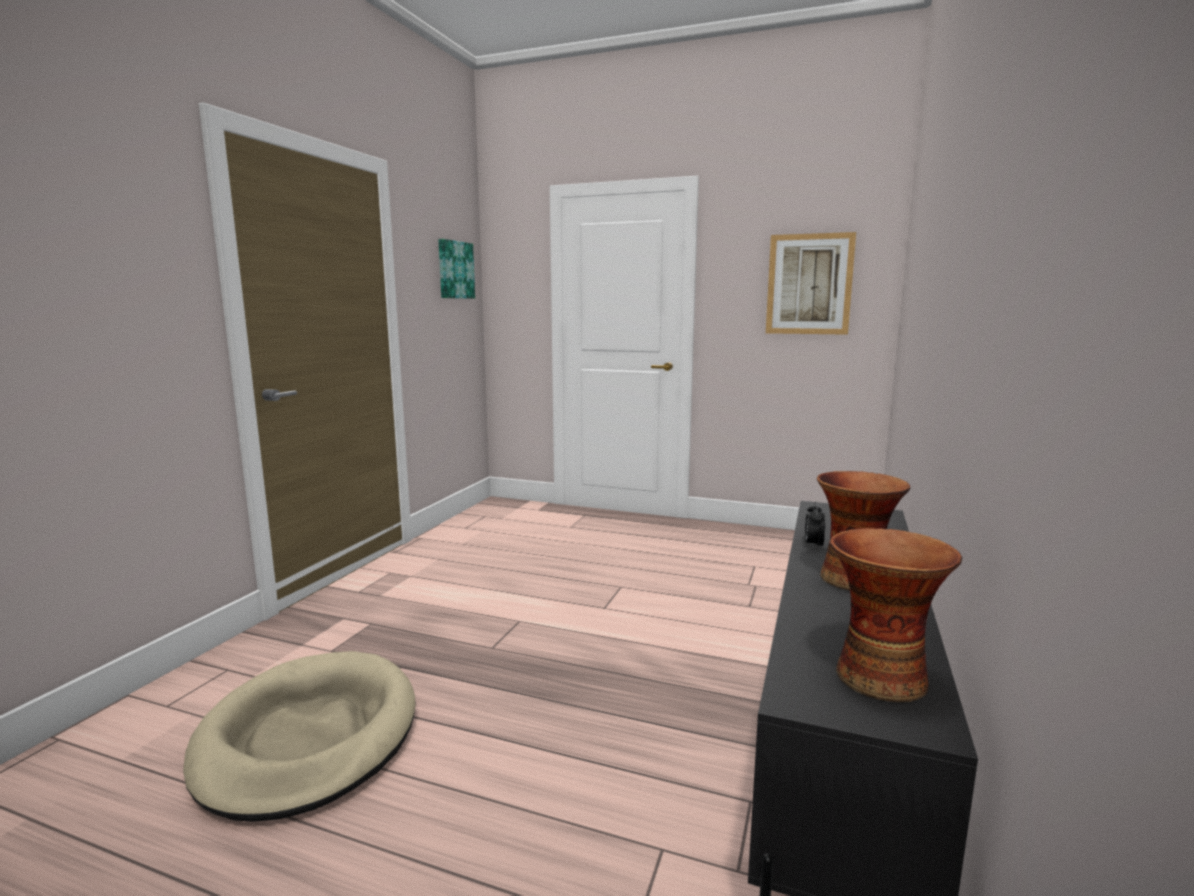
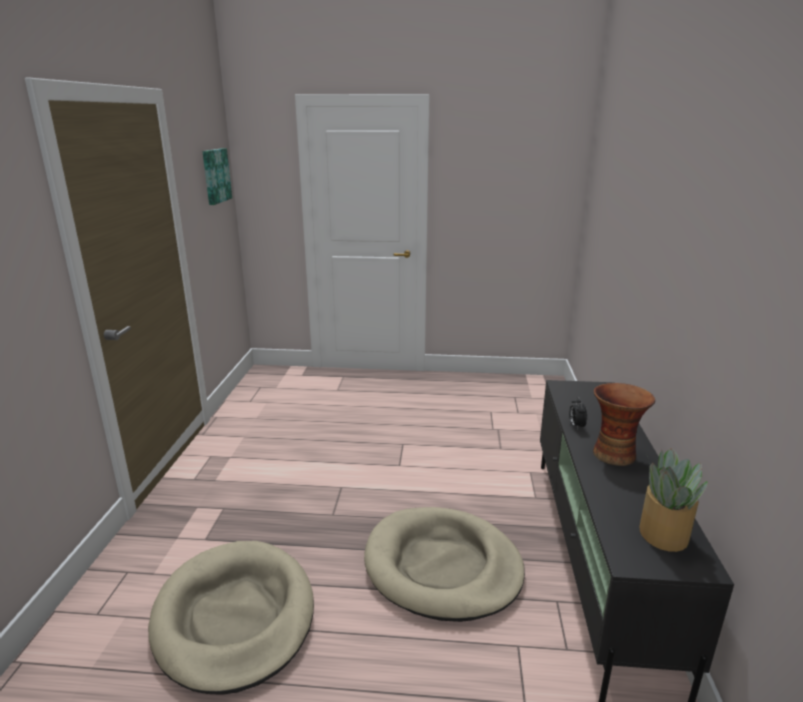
camera: 15 degrees left, 10 degrees up
picture [766,232,856,335] -> none
vase [830,528,962,702] -> potted plant [640,448,708,552]
none -> beige dog bed [364,507,525,622]

